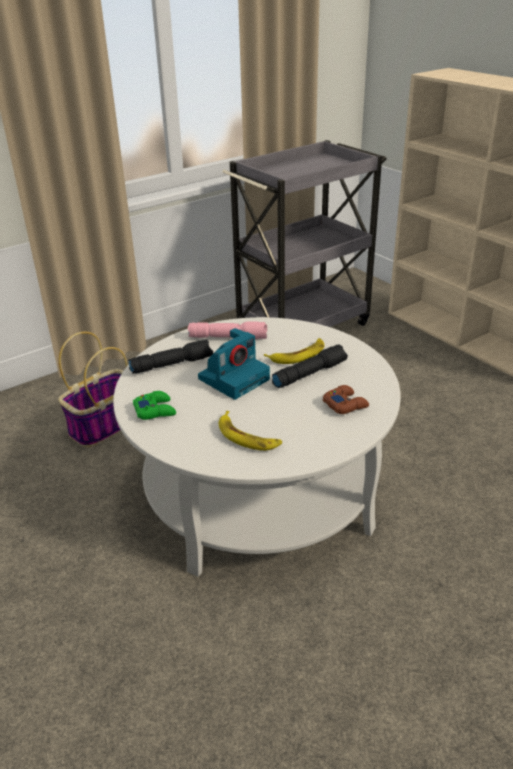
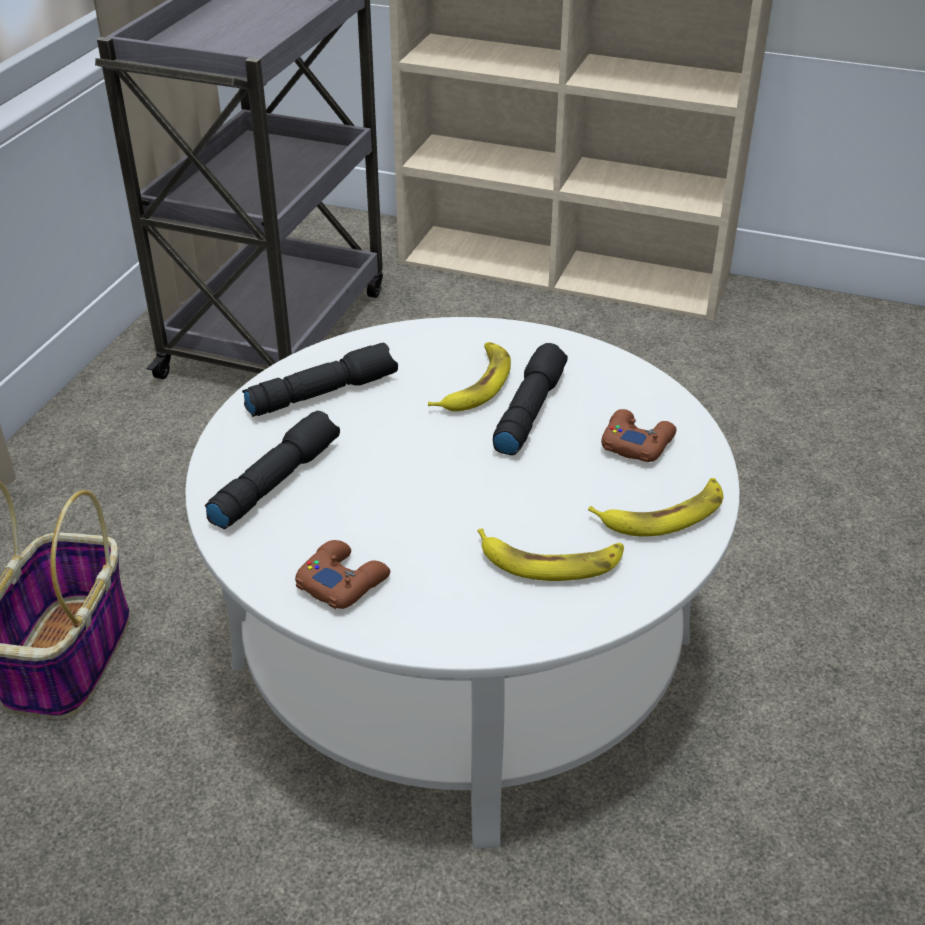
camera: 35 degrees left, 5 degrees up
green game controller [133,391,176,420] -> brown game controller [295,540,390,609]
pink flashlight [188,321,267,339] -> black flashlight [242,343,398,417]
camera [198,328,270,400] -> none
none -> banana [588,478,723,537]

